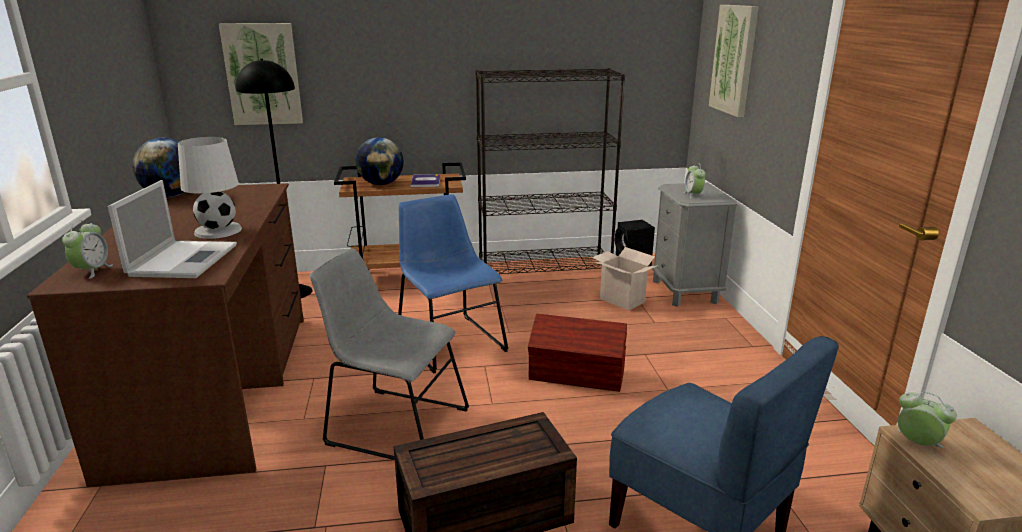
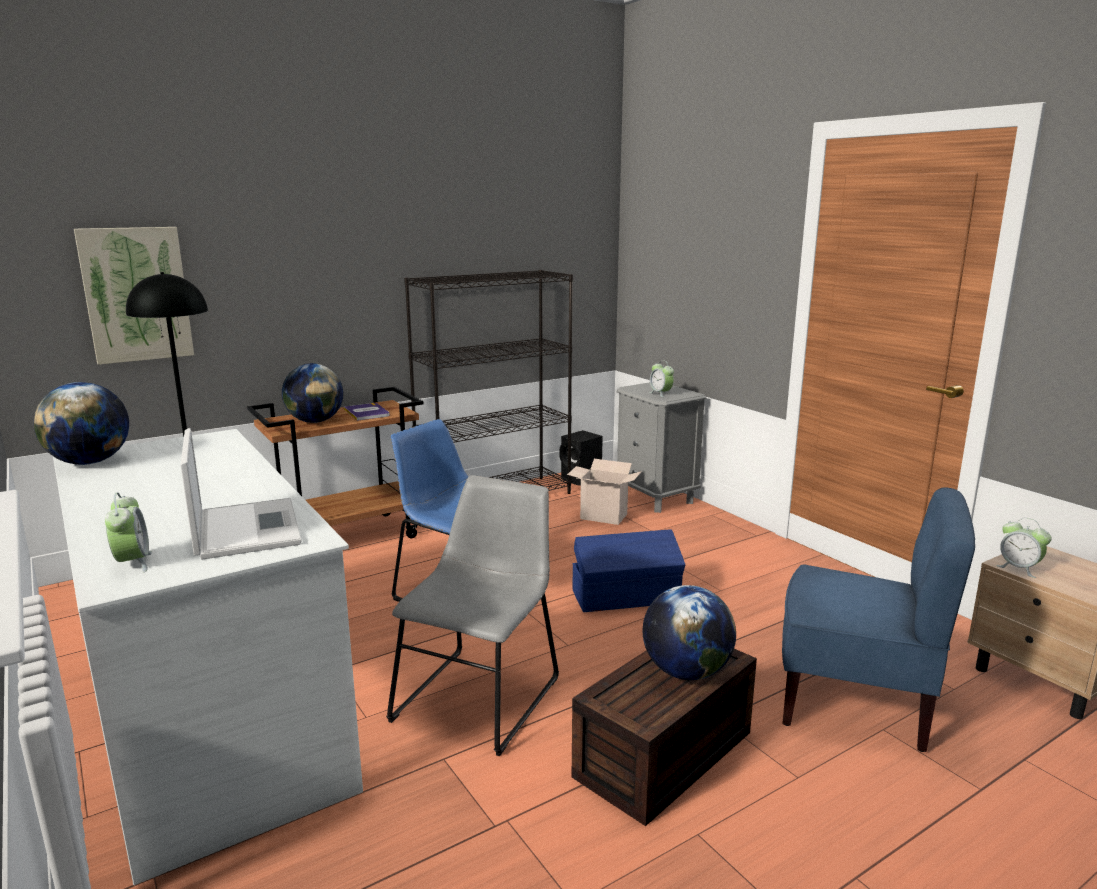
camera: 25 degrees left, 5 degrees down
brown desk [27,183,304,487] -> white desk [53,429,363,885]
white table lamp [178,137,242,239] -> none
grey chair [310,248,469,460] -> grey chair turned 120 degrees clockwise [386,475,559,756]
brown storage box [528,314,627,392] -> blue storage box [572,529,685,612]
picture [709,5,759,117] -> none
alarm clock [898,392,957,448] -> alarm clock turned 150 degrees counterclockwise [996,518,1052,578]
none -> globe [643,585,736,680]

